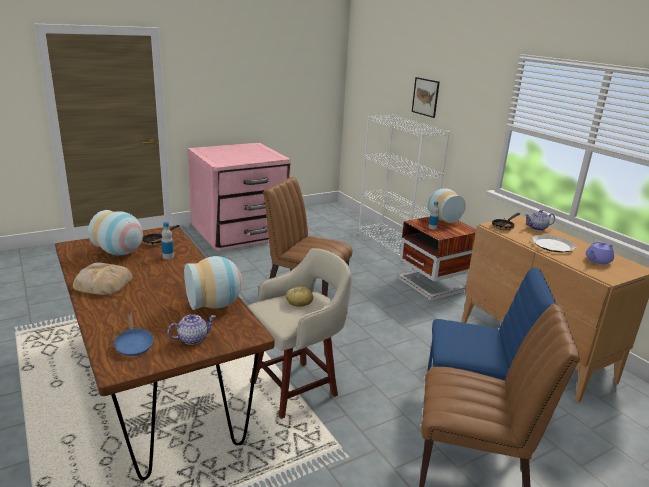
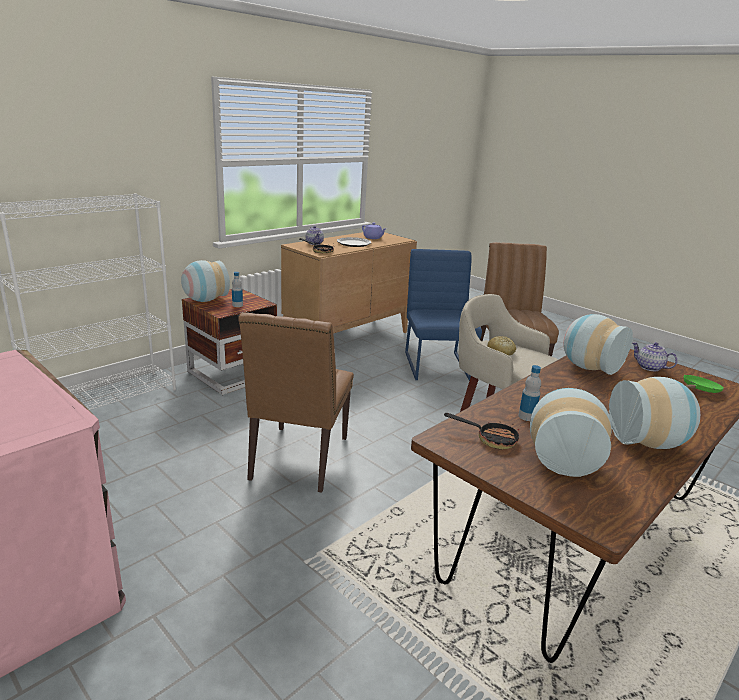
camera: 105 degrees left, 0 degrees up
bread [73,262,133,295] -> vase [609,377,701,449]
blue frying pan [113,312,154,356] -> green frying pan [684,375,724,393]
picture [412,77,440,118] -> none

